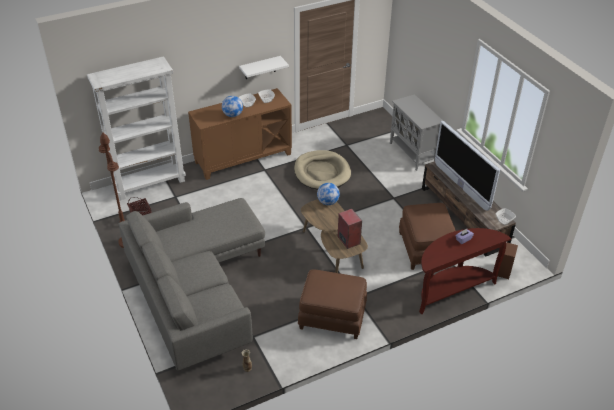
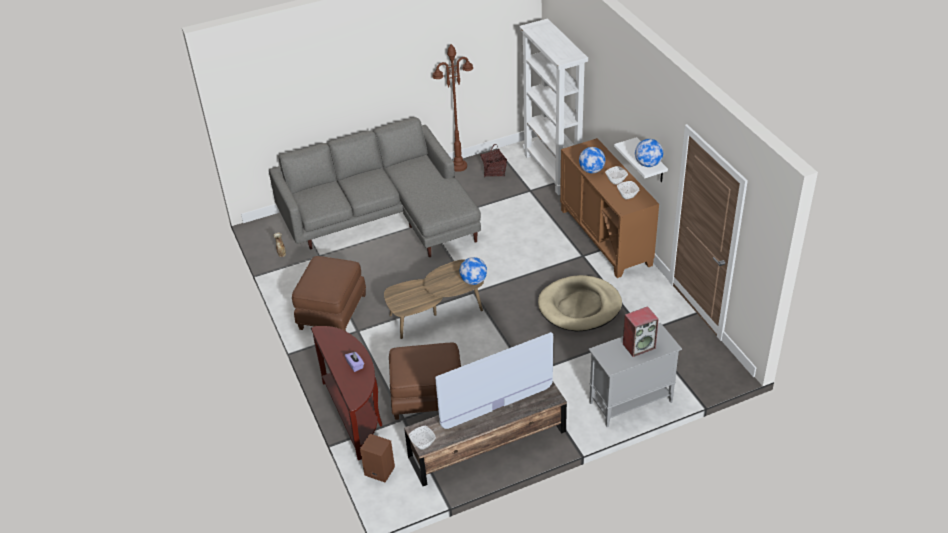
camera: 95 degrees right, 0 degrees up
speaker [338,209,362,249] -> speaker moved to [623,306,658,357]
none -> globe [635,139,663,167]

